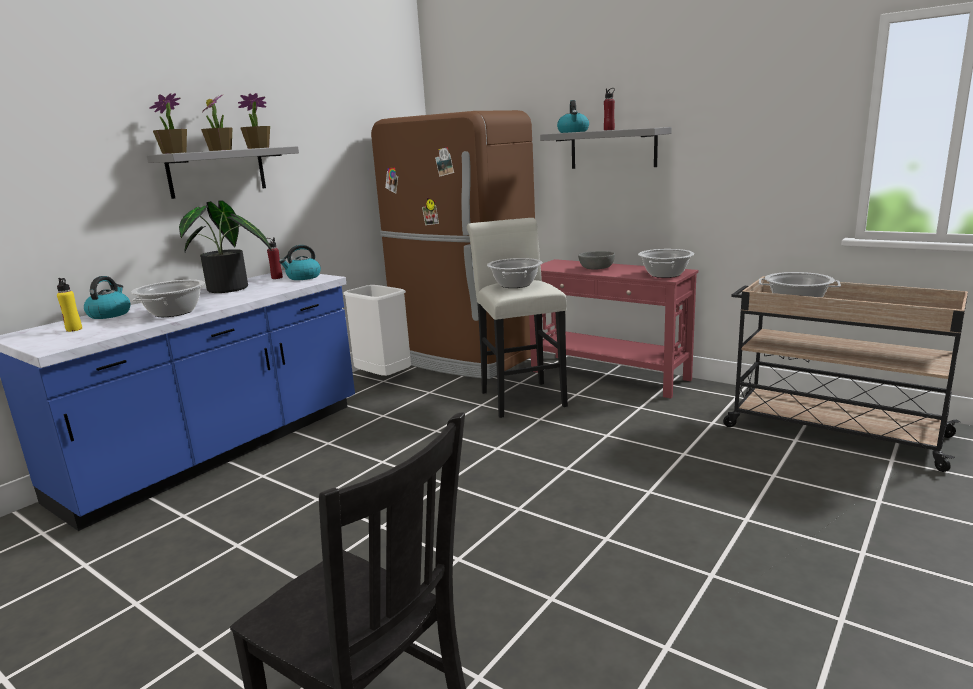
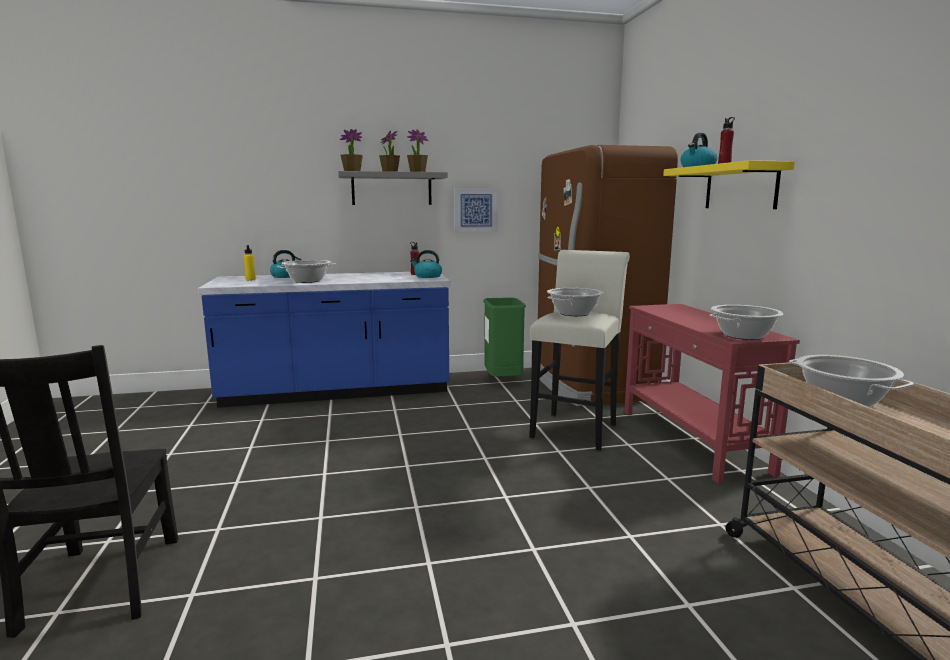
camera: 40 degrees right, 5 degrees down
potted plant [179,200,272,293] -> none
white trash can [343,285,411,376] -> green trash can [483,297,526,377]
grey shelf [540,127,672,169] -> yellow shelf [663,160,795,209]
grey bowl [578,251,615,270] -> none
none -> picture [454,188,498,233]

